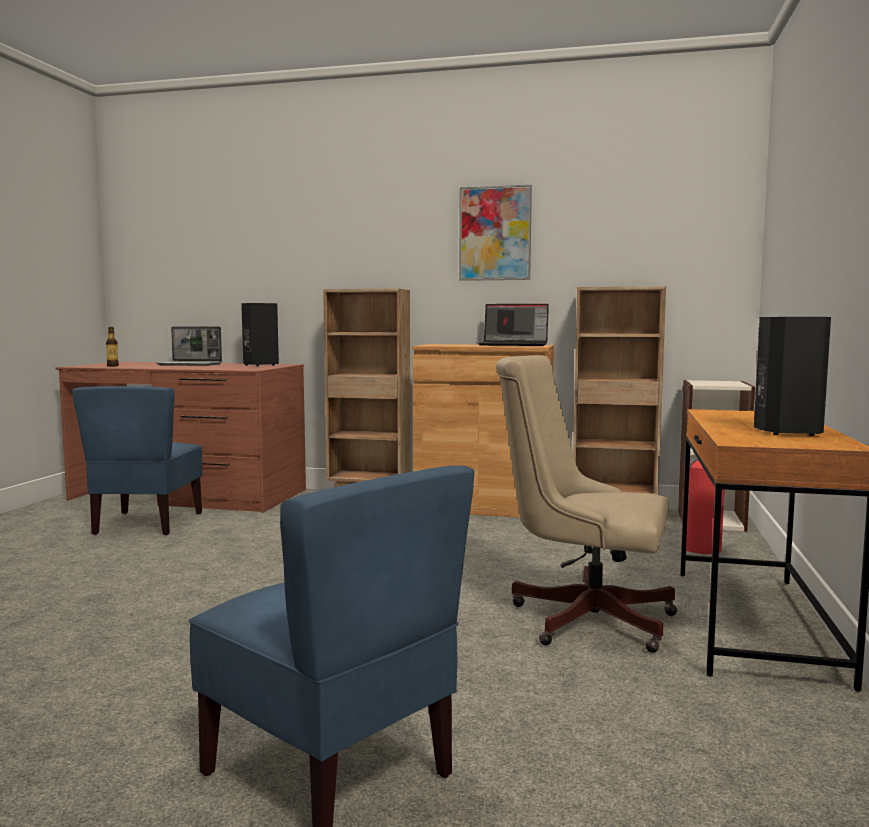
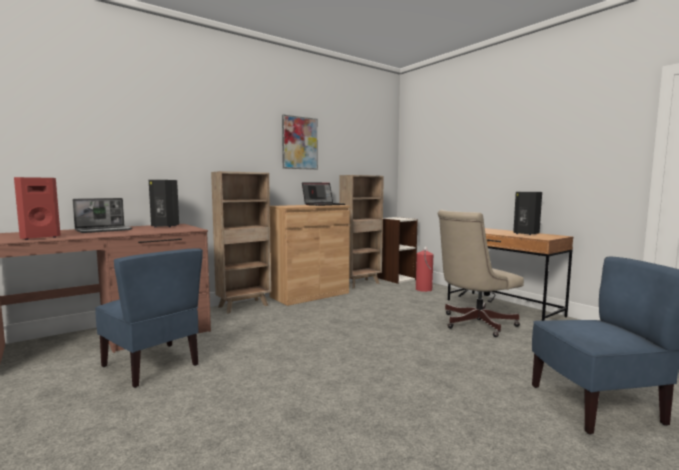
camera: 50 degrees left, 0 degrees up
bottle [106,327,119,366] -> red speaker [14,177,61,240]

